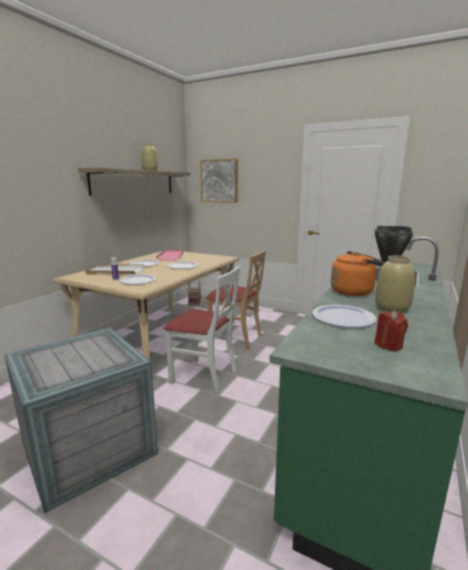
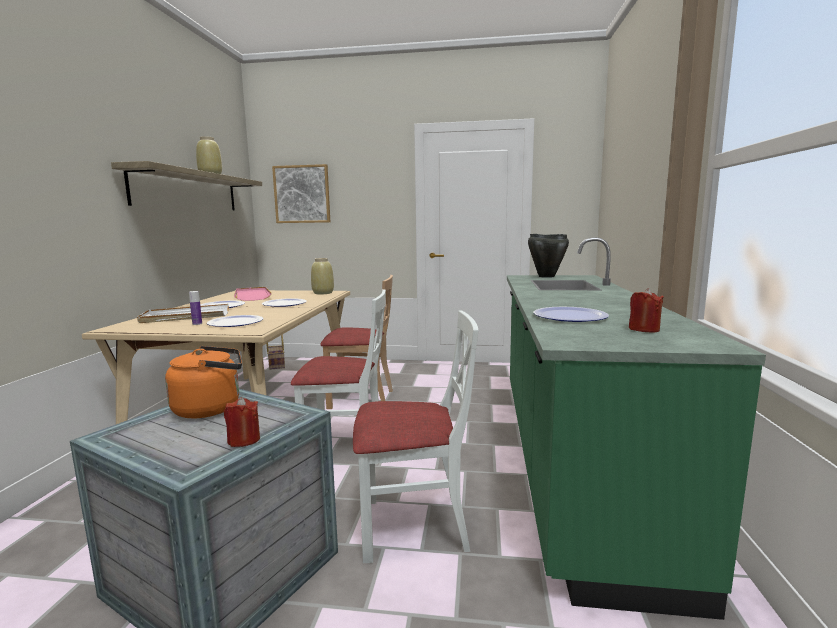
camera: 20 degrees left, 5 degrees down
orange kettle [331,251,384,296] -> orange kettle moved to [165,346,242,418]
beige vase [375,256,415,314] -> beige vase moved to [311,258,334,294]
none -> red candle [224,397,260,447]
none -> white chair [353,310,479,563]

